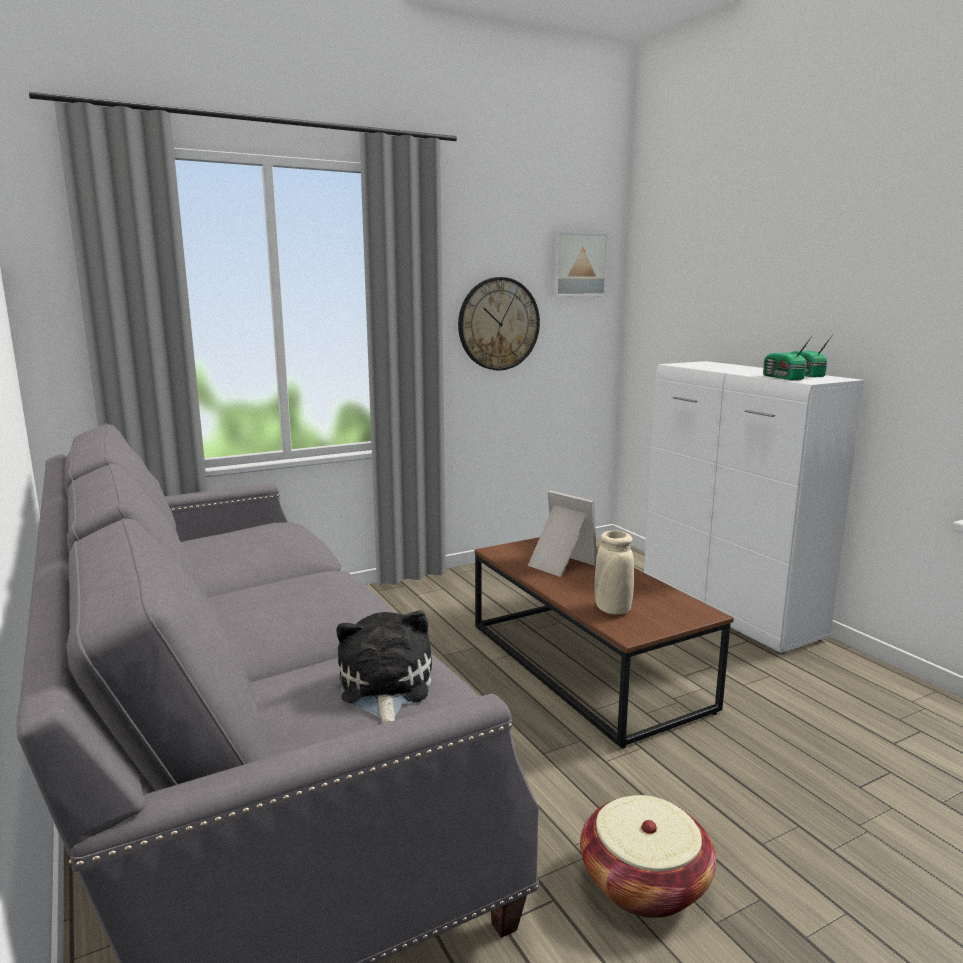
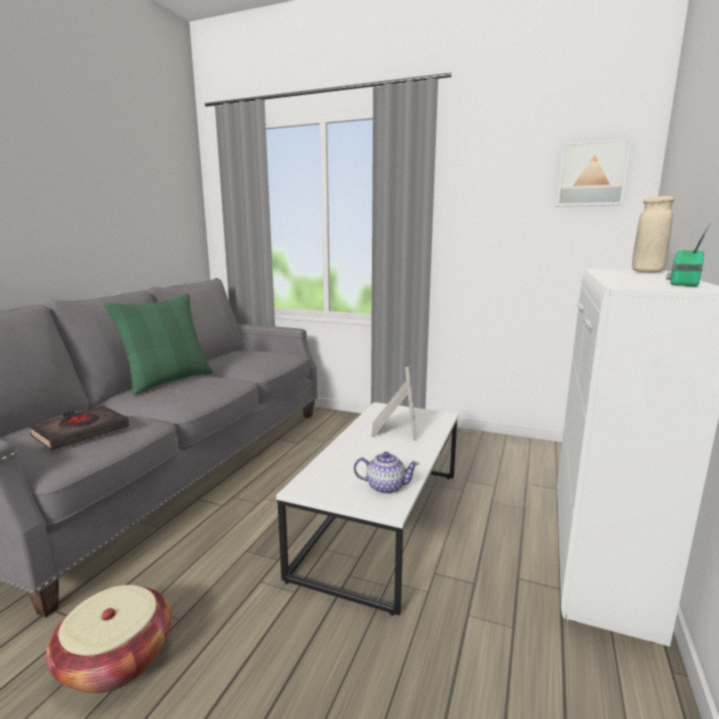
camera: 50 degrees right, 0 degrees up
plush toy [337,610,432,724] -> black book [29,405,129,451]
wall clock [458,277,540,370] -> none
brown coffee table [474,537,734,749] -> white coffee table [276,402,459,616]
beige vase [595,531,634,615] -> beige vase moved to [632,196,675,273]
radio [763,335,813,380] -> none
none -> green pillow [104,294,213,395]
none -> teapot [354,452,420,494]

